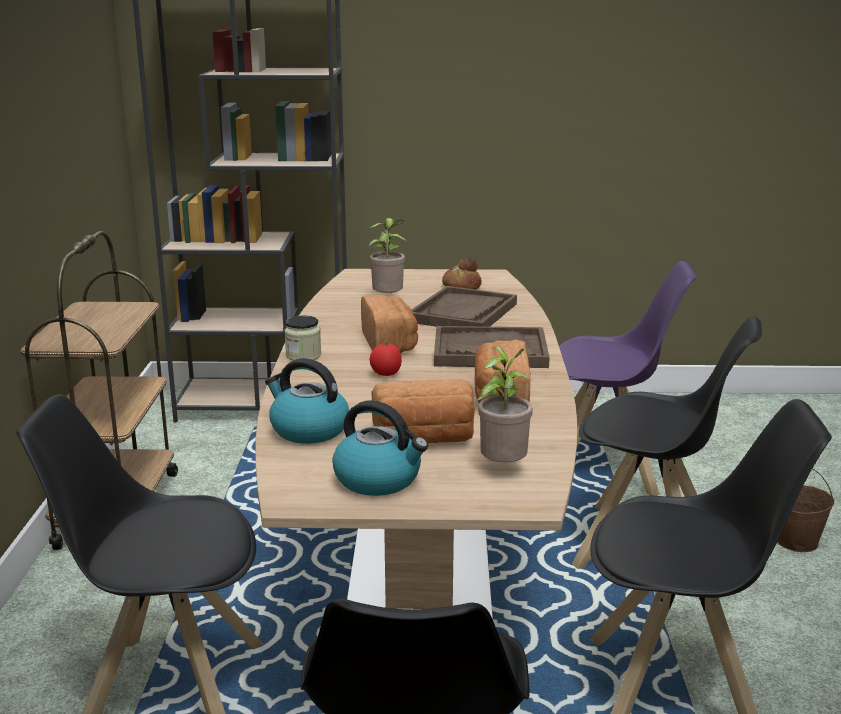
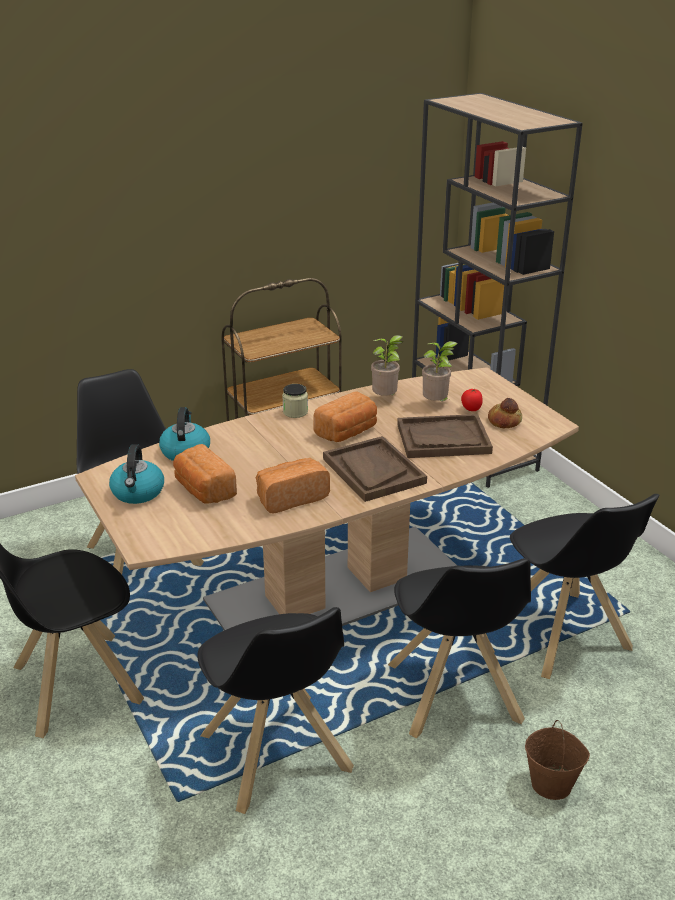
camera: 60 degrees right, 10 degrees up
tomato [370,342,402,376] -> tomato moved to [461,389,483,411]
potted plant [477,345,533,462] -> potted plant moved to [371,335,402,396]
purple chair [559,261,697,496] -> black chair [510,494,659,679]

